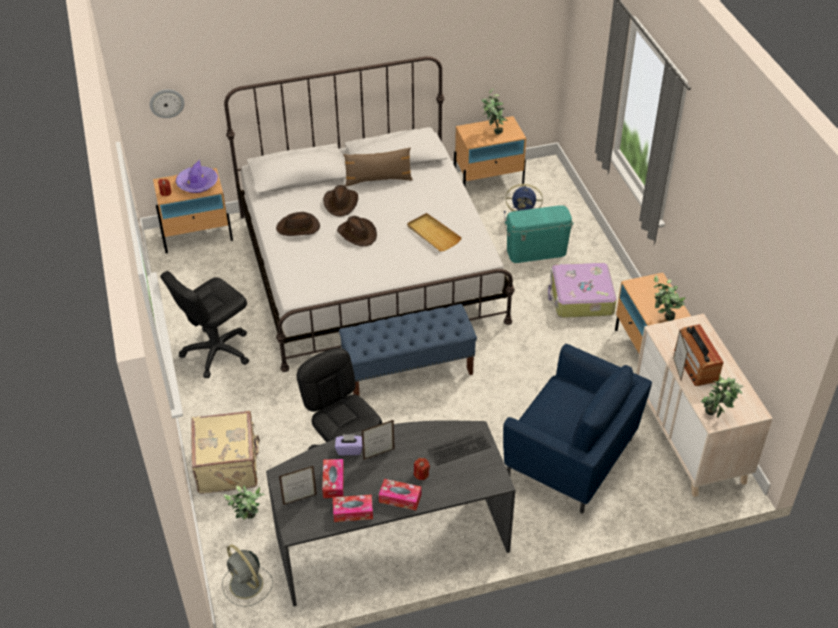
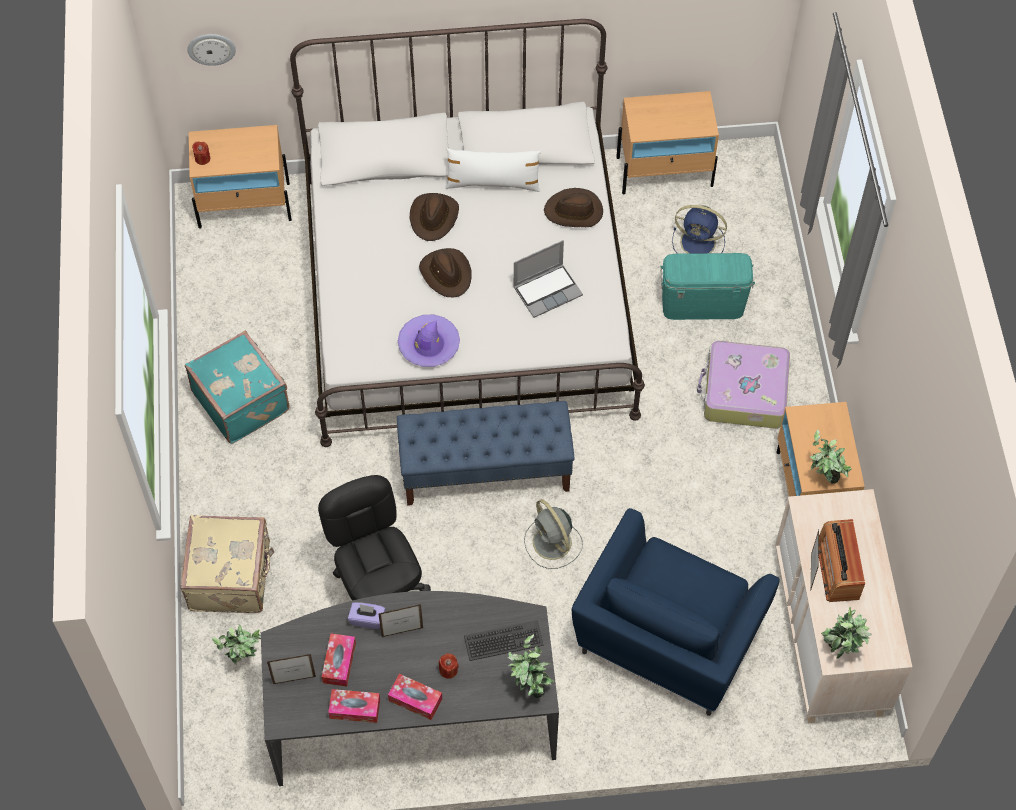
camera: 10 degrees right, 15 degrees up
black office chair [160,271,249,378] -> turquoise suitcase [185,331,290,444]
purple hat [176,160,218,193] -> purple hat moved to [398,315,460,367]
grey fan [222,544,273,607] -> grey fan moved to [524,499,583,569]
brown hat [276,212,320,236] -> brown hat moved to [544,188,603,227]
brown pillow [344,147,413,186] -> white pillow [445,148,541,192]
beige tray [407,213,462,252] -> laptop [513,240,583,318]
potted plant [481,88,508,134] -> potted plant moved to [508,634,554,698]
blue armchair [503,344,652,513] -> blue armchair turned 75 degrees clockwise [572,508,780,716]

